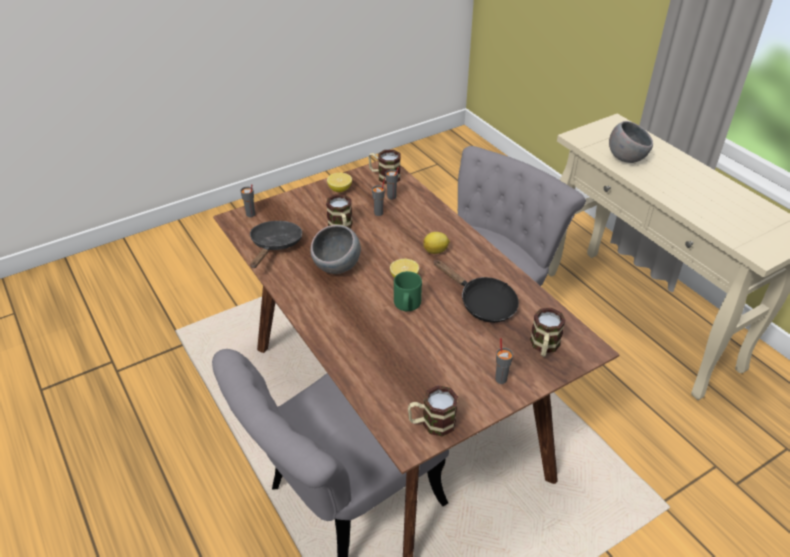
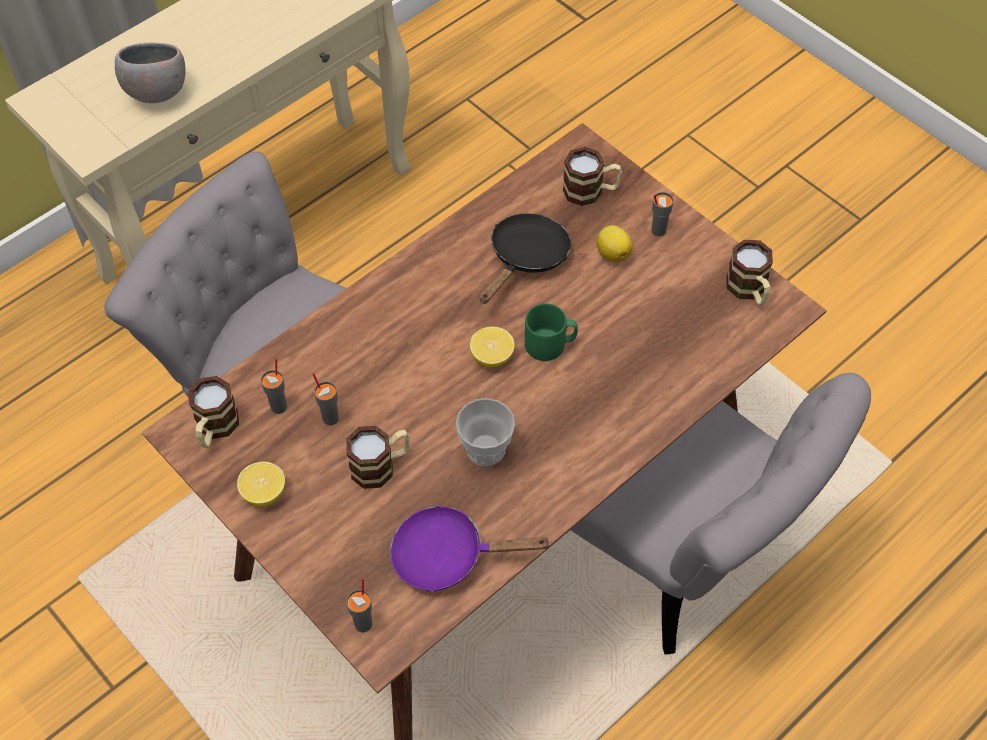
camera: 100 degrees left, 15 degrees up
black frying pan [250,221,302,268] -> purple frying pan [390,505,551,592]
grey bowl [310,225,361,274] -> cup [456,398,515,466]
lemon [423,232,450,254] -> lemon moved to [597,225,633,262]

